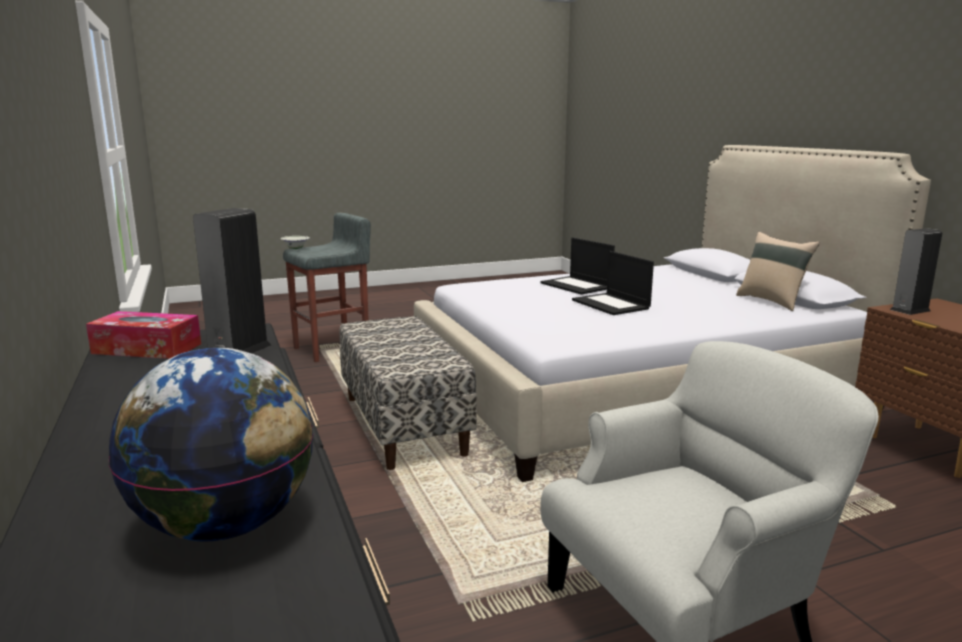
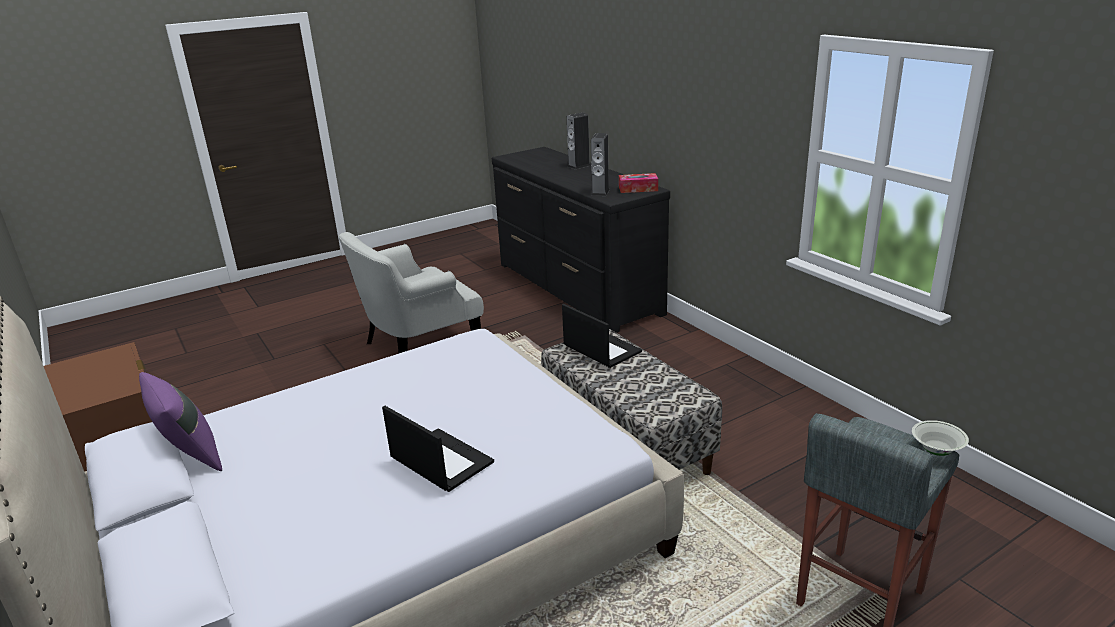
camera: 170 degrees right, 10 degrees up
globe [109,348,313,542] -> none
laptop [572,251,654,315] -> laptop moved to [562,304,642,368]
beige pillow [736,232,820,311] -> purple pillow [139,372,222,471]
speaker [890,228,942,315] -> speaker moved to [567,113,591,170]

